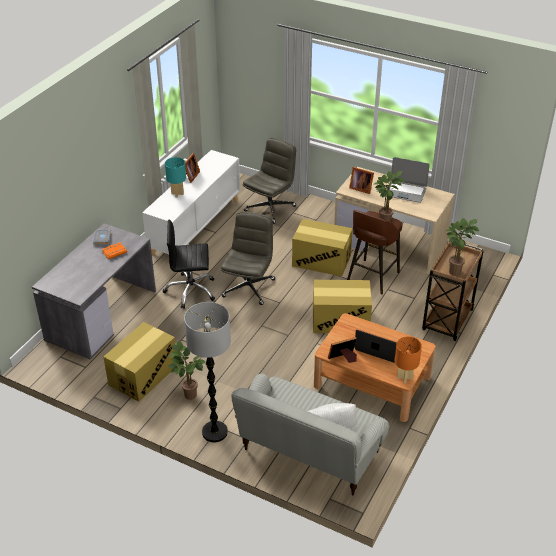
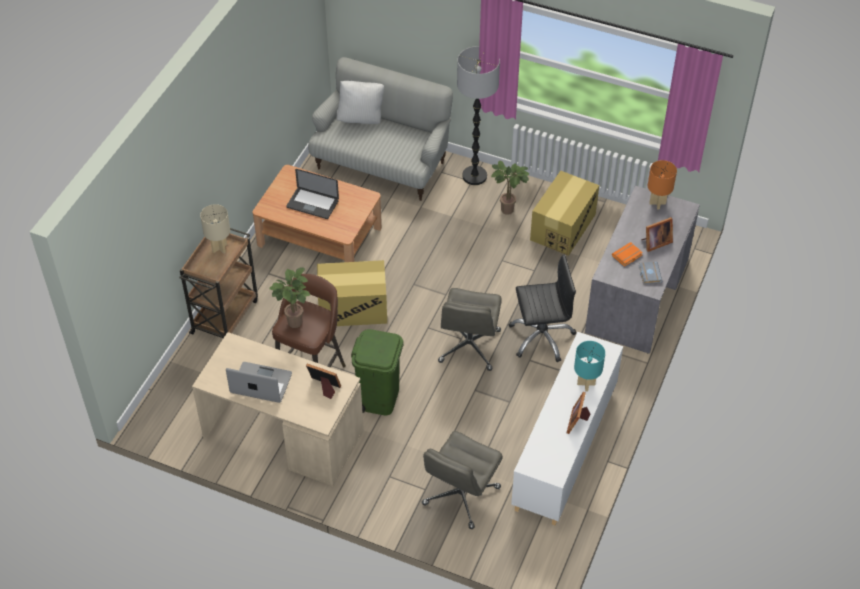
camera: 175 degrees right, 10 degrees up
cardboard box [292,219,353,277] -> green trash can [351,329,404,415]
picture frame [328,337,357,363] -> picture frame moved to [642,217,673,252]
orange table lamp [395,337,422,384] -> orange table lamp moved to [648,160,677,210]
potted plant [445,218,479,276] -> beige table lamp [200,204,230,253]

